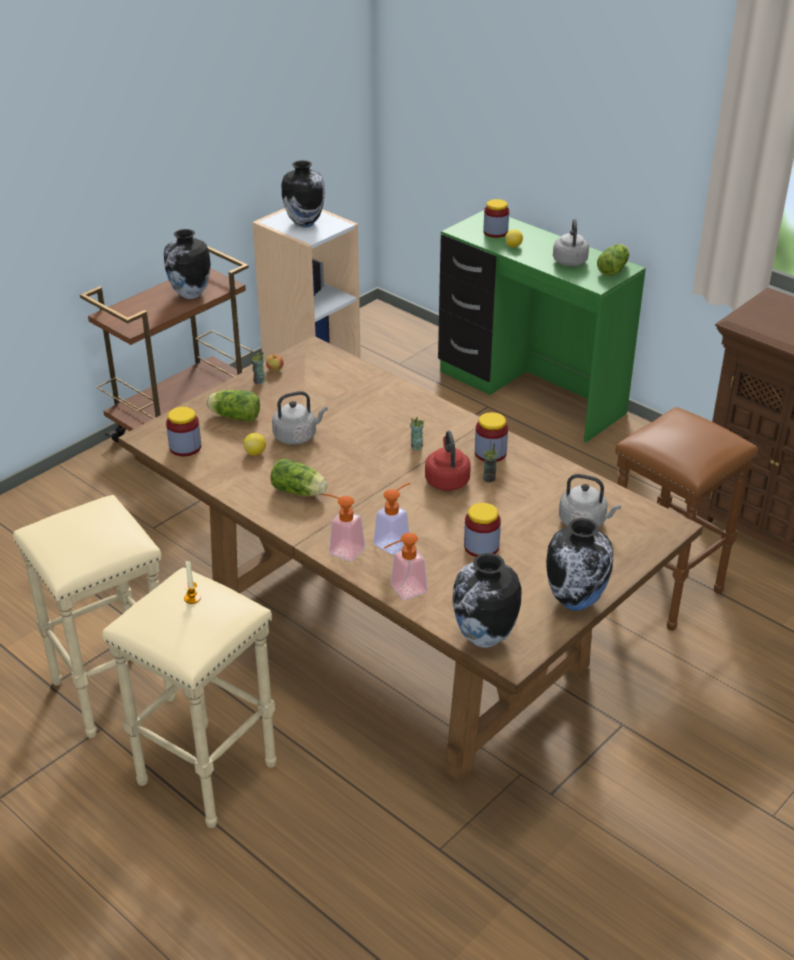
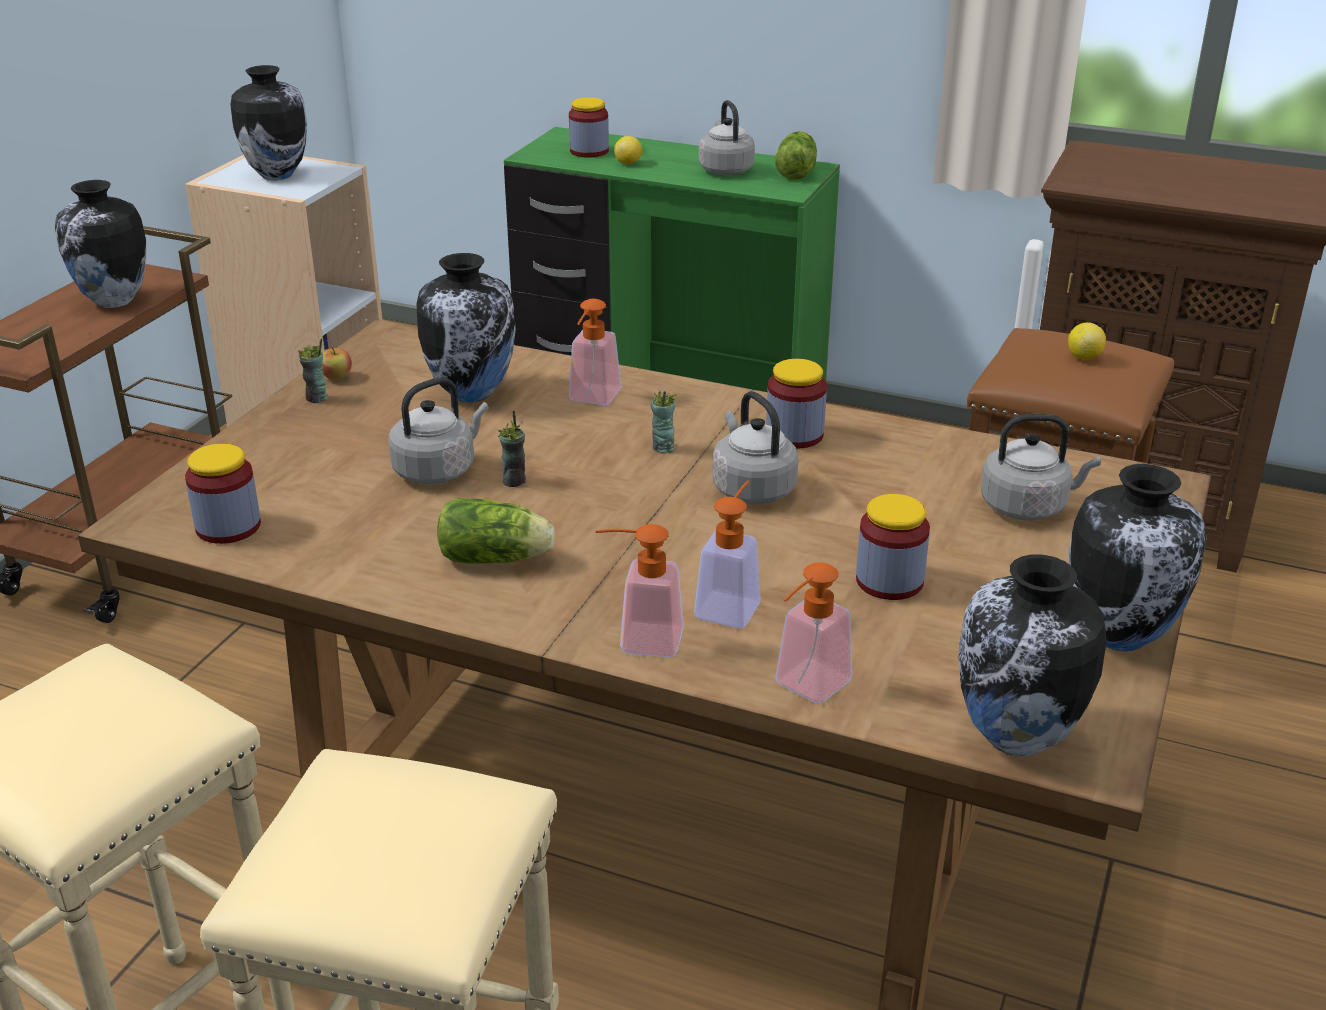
camera: 20 degrees left, 5 degrees down
candle [184,561,201,604] -> none
lettuce [206,390,260,422] -> none
lemon [243,433,266,455] -> lemon moved to [1068,323,1106,360]
red kettle [425,431,471,491] -> grey kettle [713,391,798,504]
cup [483,443,498,483] -> cup moved to [496,411,526,487]
none -> vase [417,253,516,402]
none -> soap dispenser [569,299,622,405]

